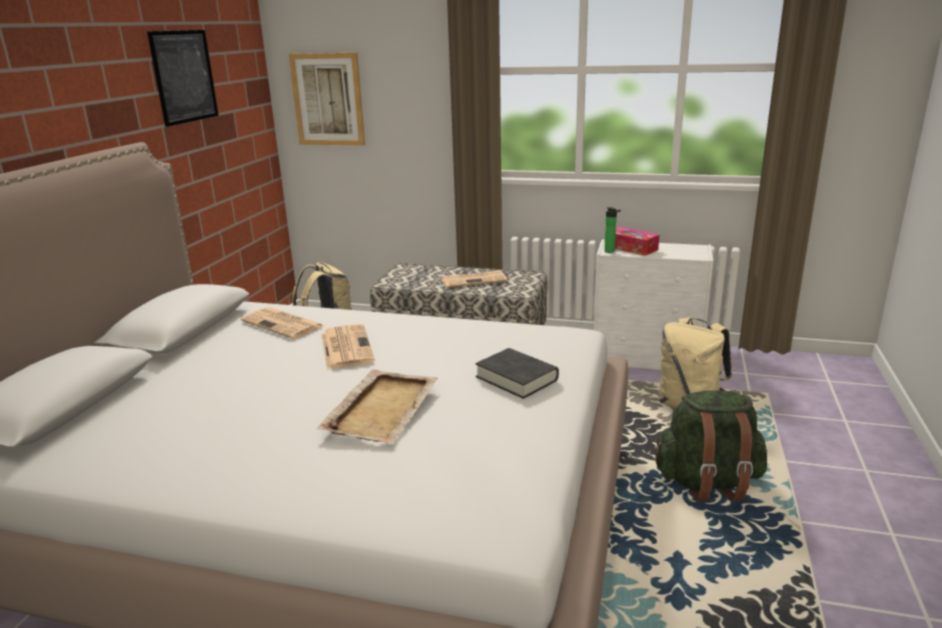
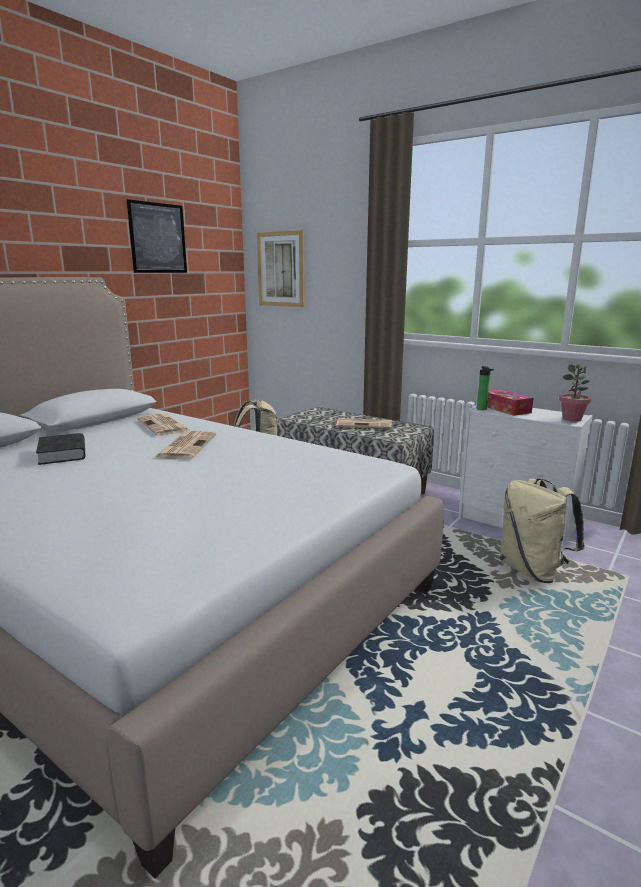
camera: 20 degrees right, 5 degrees down
beige tray [317,369,437,444] -> none
black book [475,348,559,399] -> black book moved to [36,433,85,465]
green backpack [653,390,767,501] -> none
none -> potted plant [559,364,591,422]

